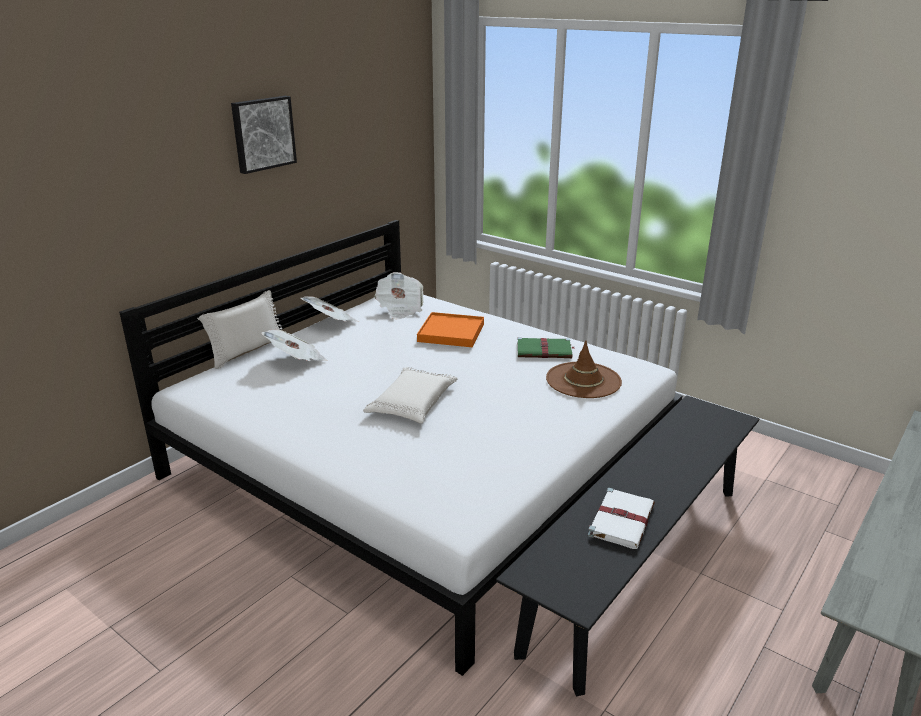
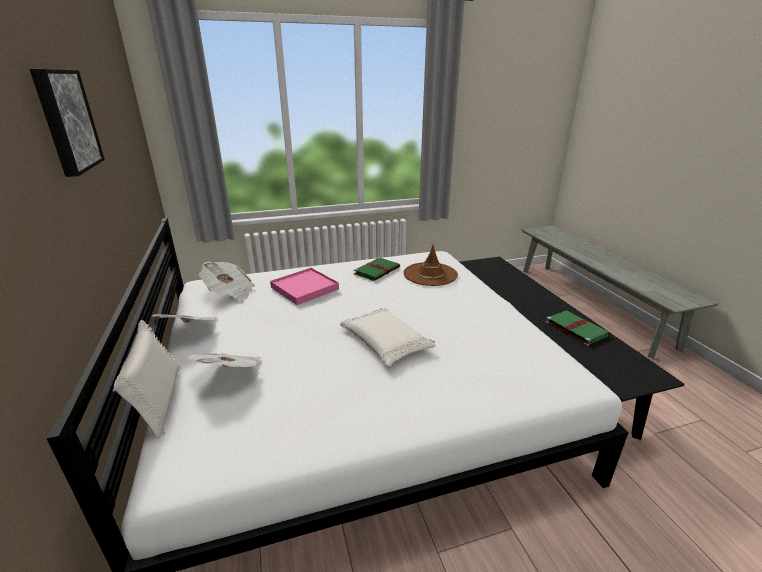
camera: 55 degrees left, 0 degrees up
orange tray [417,312,484,347] -> pink tray [270,268,339,305]
white book [588,488,655,549] -> green book [546,310,610,346]

